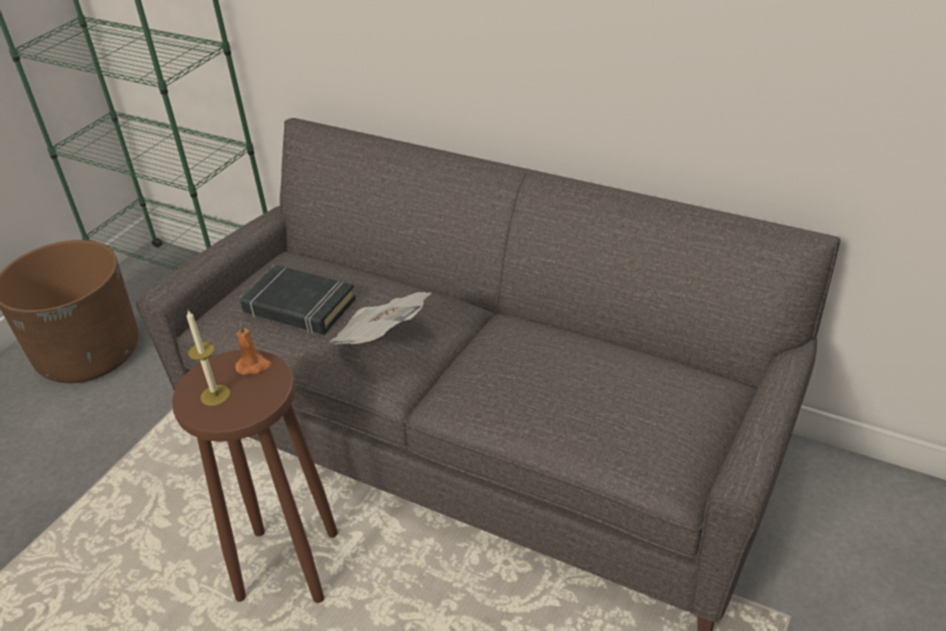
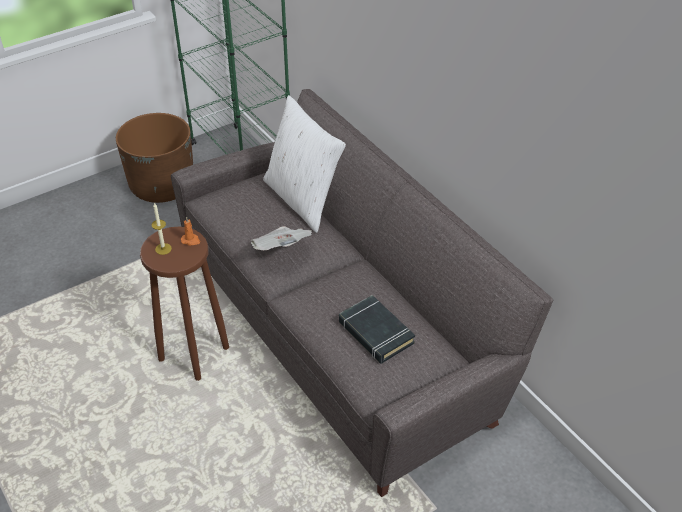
camera: 25 degrees right, 5 degrees up
black book [239,265,356,335] -> black book moved to [339,295,415,364]
none -> white pillow [263,95,346,233]

